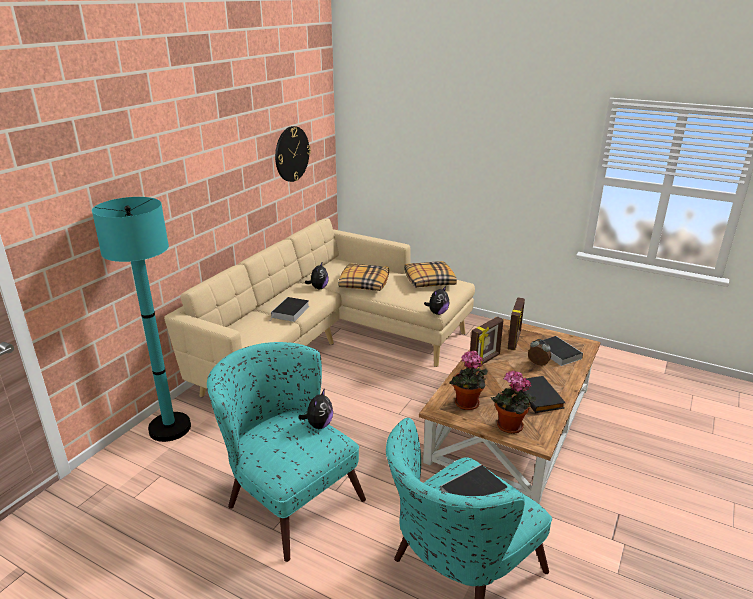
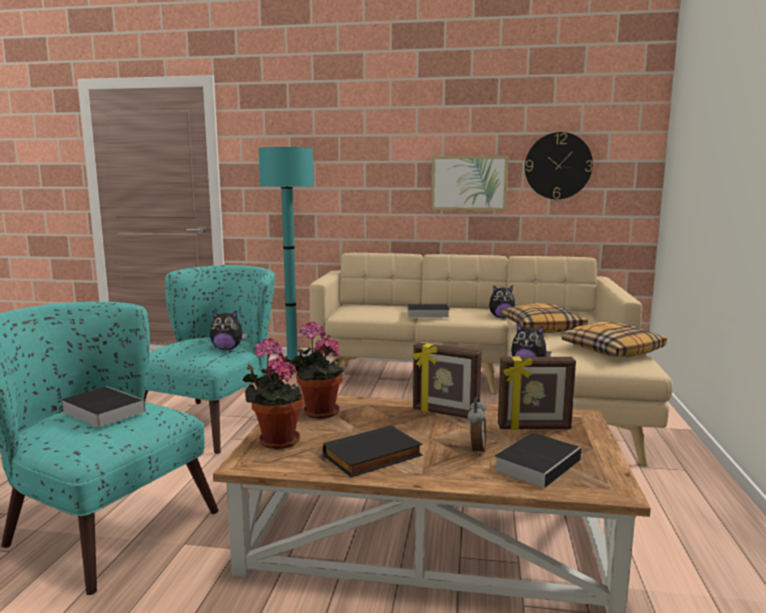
camera: 70 degrees right, 15 degrees down
none -> picture [431,155,509,211]

